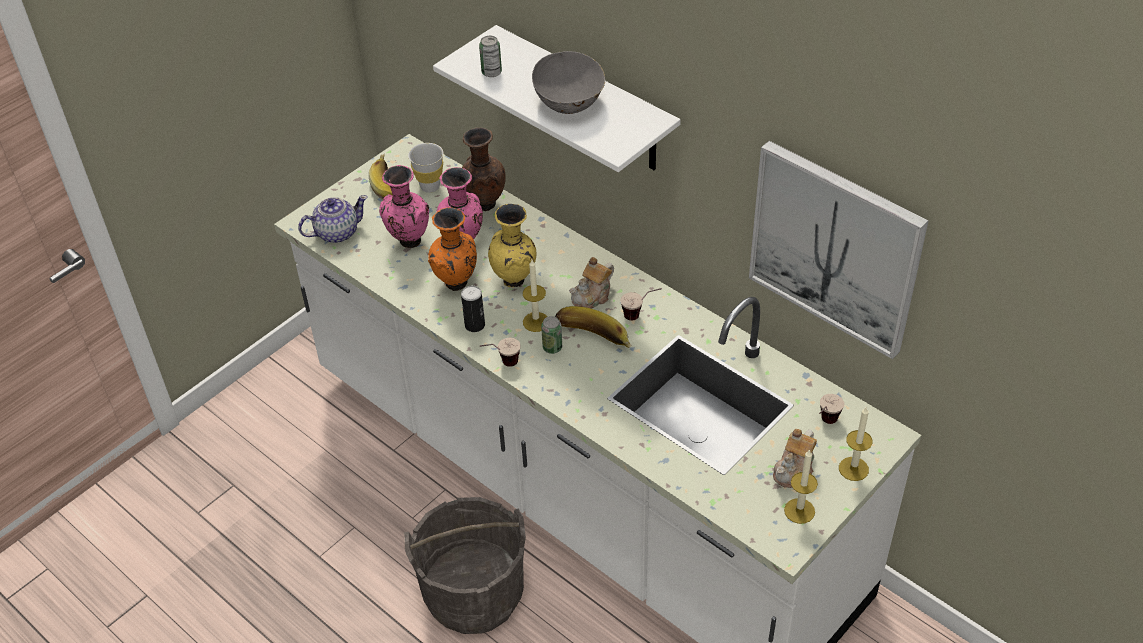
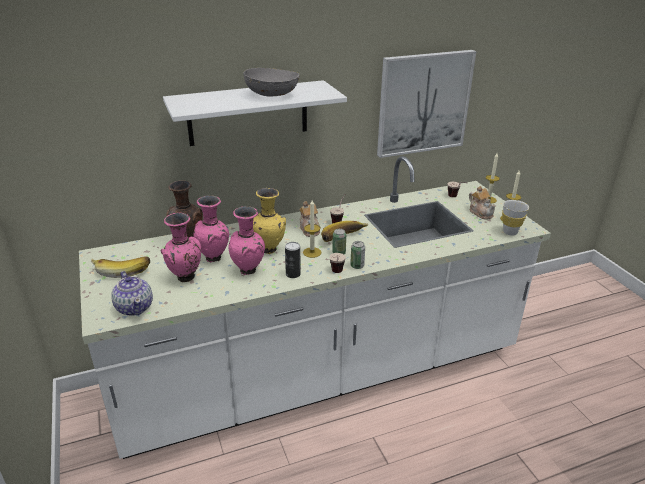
camera: 65 degrees left, 15 degrees down
teapot [298,195,368,243] -> teapot turned 150 degrees clockwise [111,271,153,316]
grey bucket [404,497,526,634] -> none
white cup [408,143,443,193] -> white cup moved to [502,200,529,236]
orange vase [428,207,477,291] -> pink vase [228,206,265,275]
can [479,36,502,77] -> can moved to [350,241,365,269]

